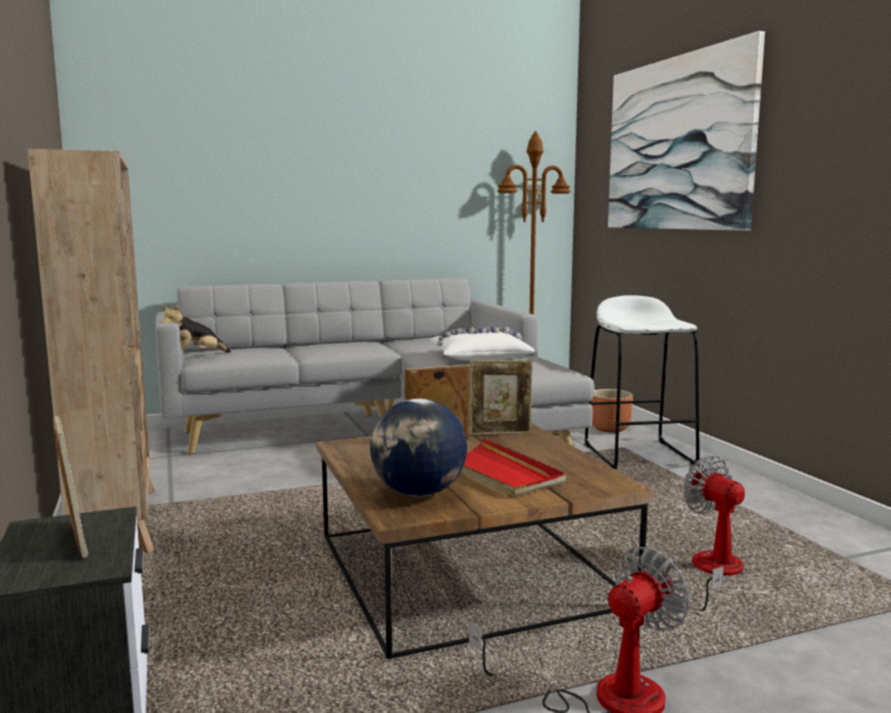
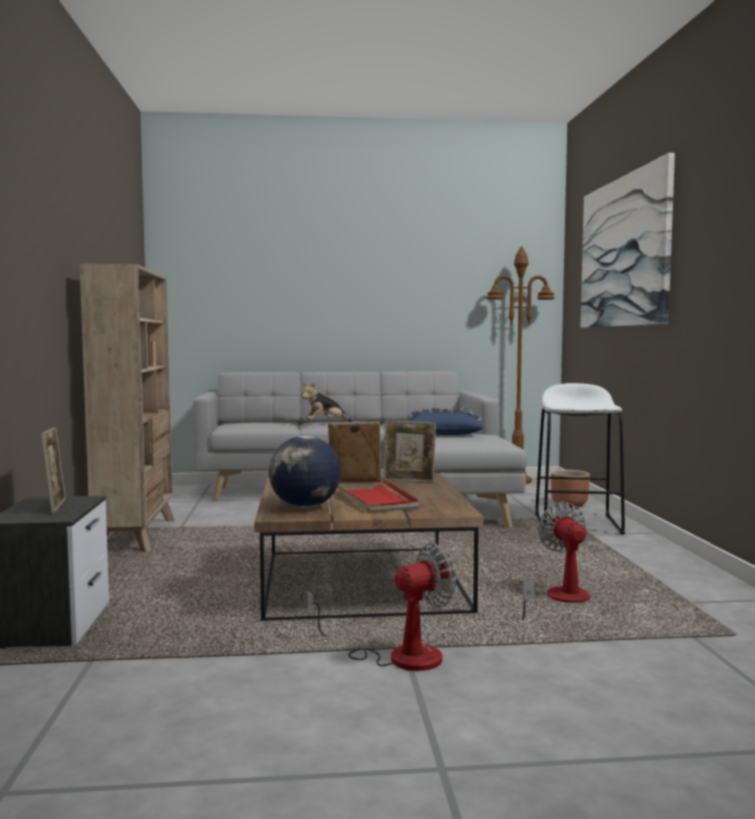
camera: 15 degrees right, 5 degrees down
plush toy [161,304,231,353] -> plush toy moved to [302,383,352,422]
white pillow [430,327,535,361] -> blue pillow [408,408,484,435]

